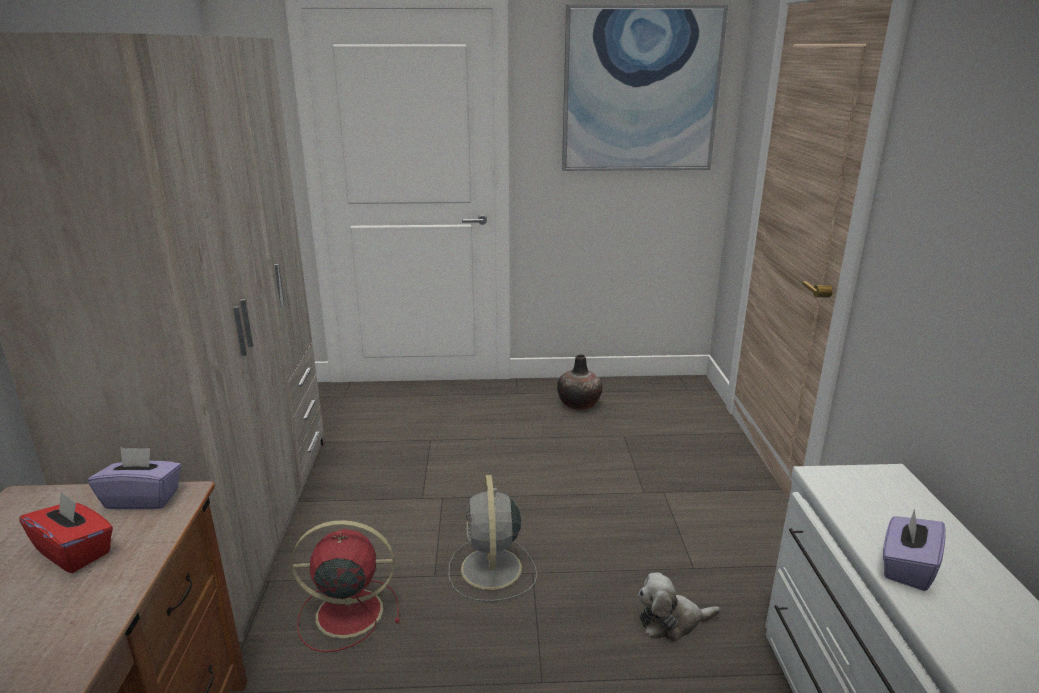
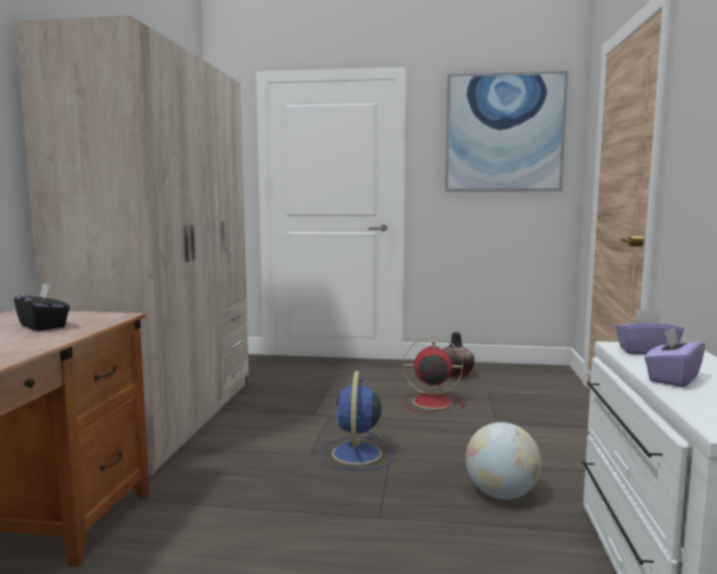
camera: 10 degrees right, 15 degrees down
red tissue box [19,491,113,573] -> black tissue box [14,283,70,331]
purple tissue box [88,447,181,509] -> purple tissue box moved to [616,309,684,355]
red fan [291,520,400,652] -> red fan moved to [402,337,464,413]
grey fan [449,475,537,601] -> blue fan [321,371,393,471]
plush toy [638,572,720,642] -> globe [466,422,541,499]

